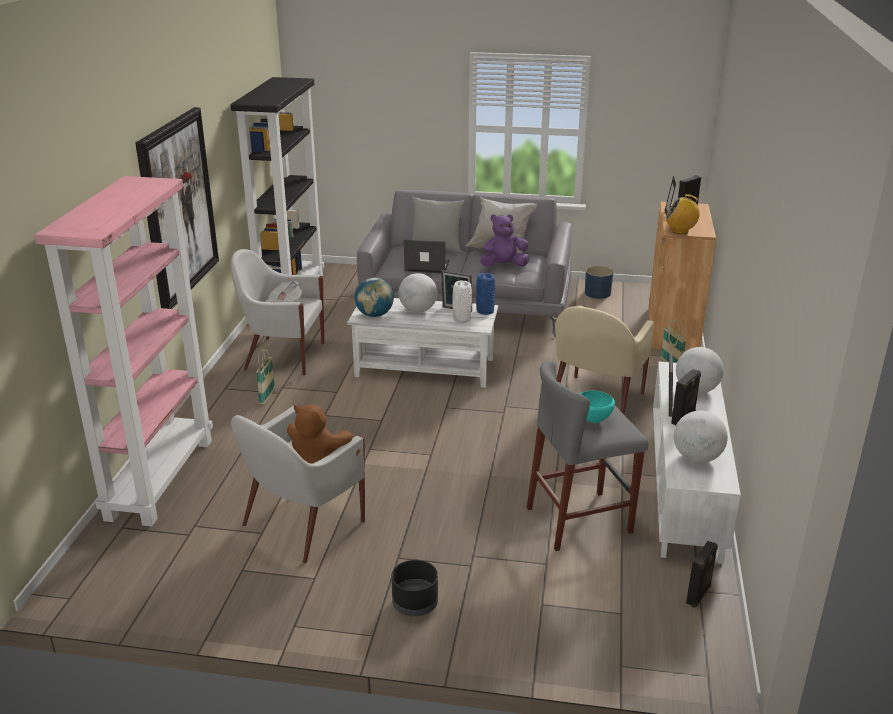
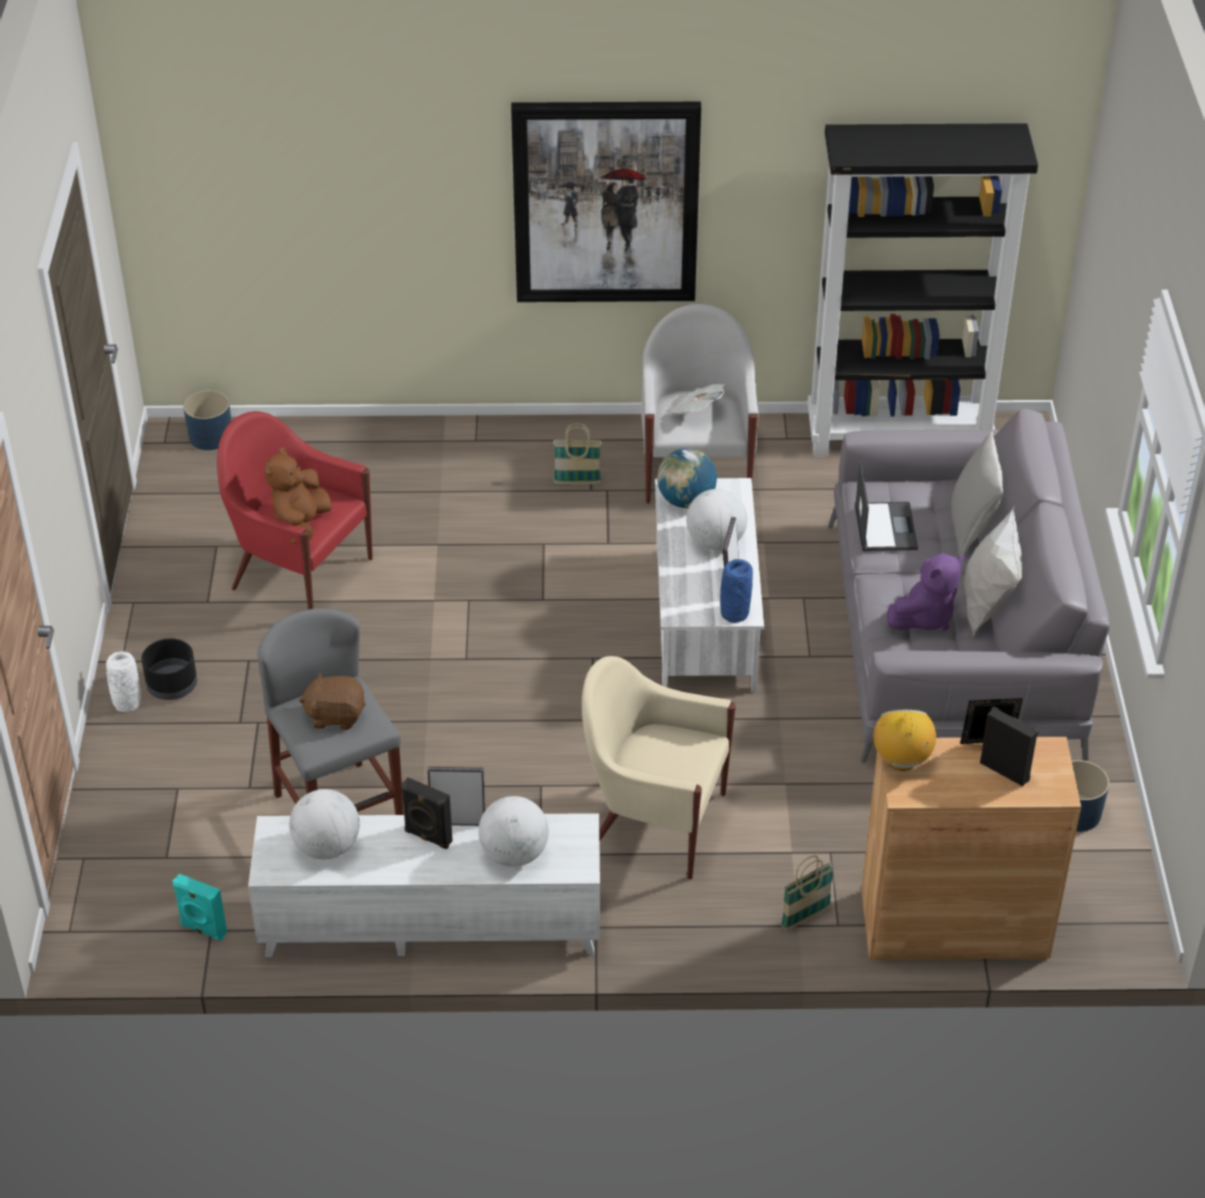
camera: 80 degrees right, 15 degrees up
pink bookcase [34,176,213,526] -> none
white armchair [231,405,365,563] -> red armchair [217,411,373,610]
white vase [452,281,472,323] -> white vase moved to [106,651,141,712]
purple plush toy [480,214,529,266] -> purple plush toy turned 75 degrees clockwise [887,553,964,631]
turquoise bowl [580,390,615,423] -> brown plush toy [299,671,366,730]
black speaker [686,541,718,608] -> turquoise speaker [172,874,227,941]
none -> blue planter [183,390,231,450]

